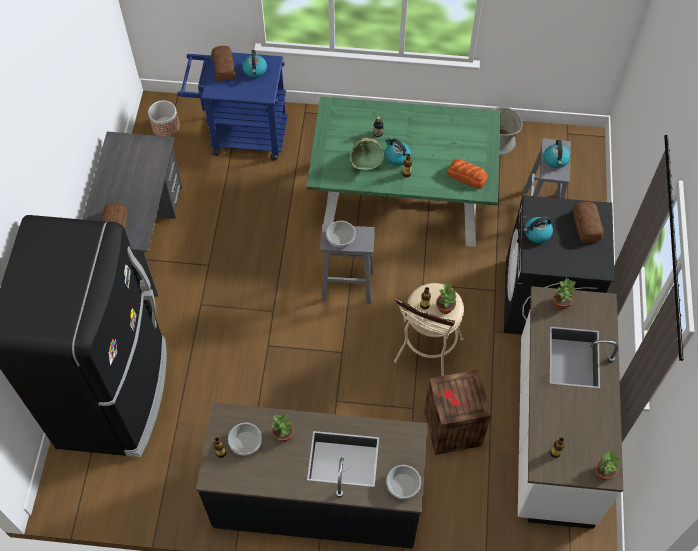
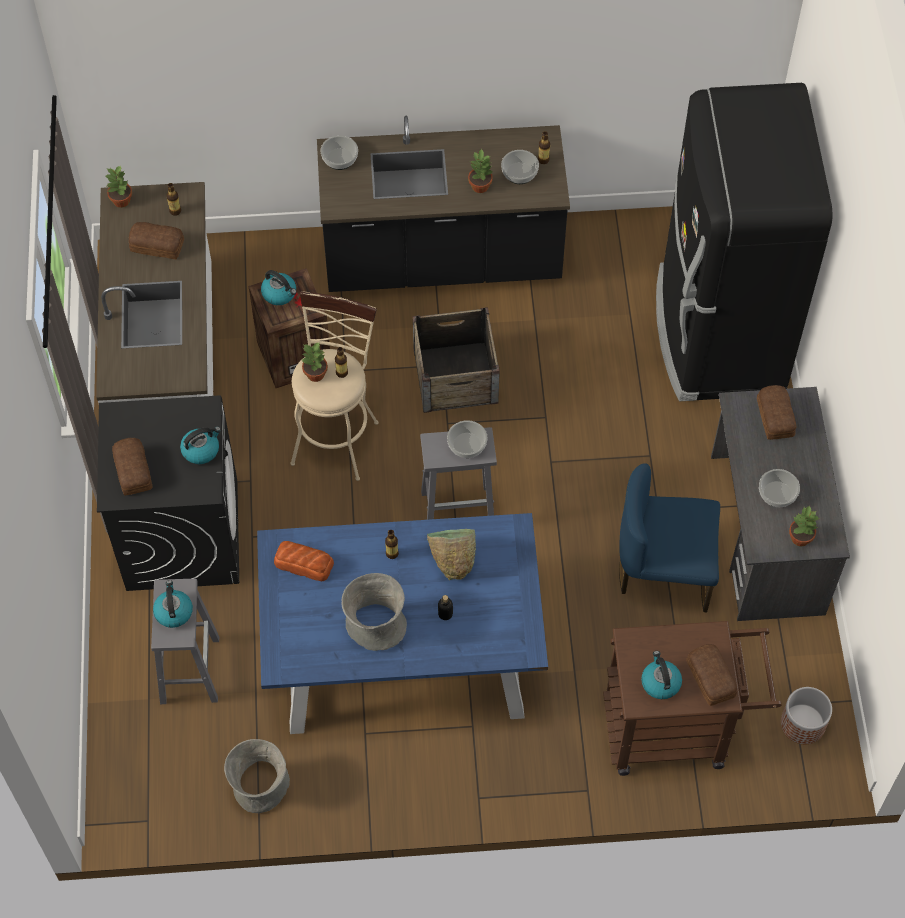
camera: 170 degrees right, 0 degrees up
blue cart [177,52,288,161] -> brown cart [603,621,782,776]
green dining table [307,96,501,247] -> blue dining table [257,513,548,734]
kettle [385,138,411,166] -> kettle moved to [261,270,297,305]
potted plant [553,278,575,309] -> potted plant moved to [789,505,819,546]
none -> bread [129,222,184,259]
none -> grey vase [342,573,407,651]
none -> crate [413,307,500,413]
none -> blue chair [619,463,720,612]
none -> bowl [759,469,800,507]

